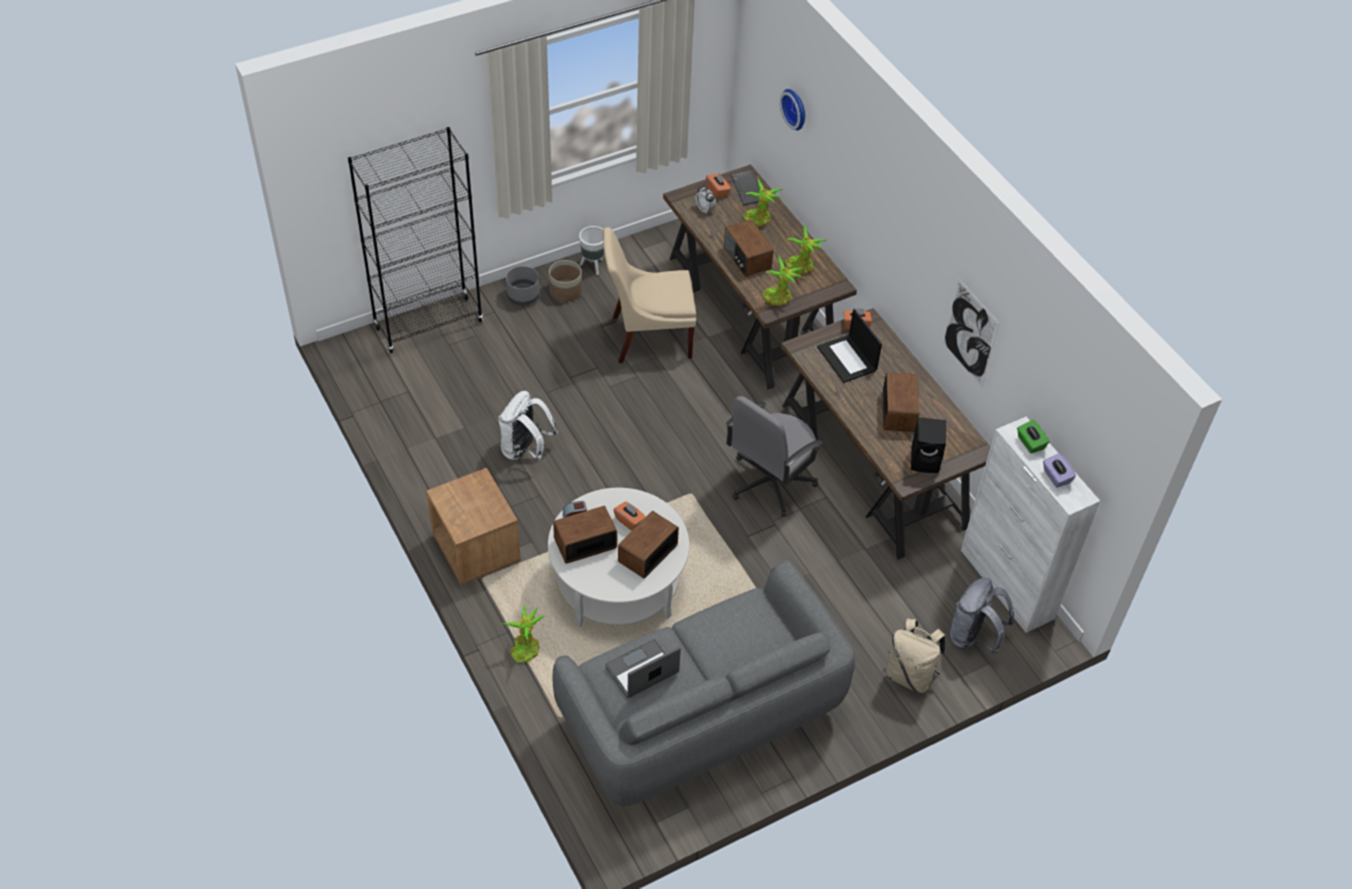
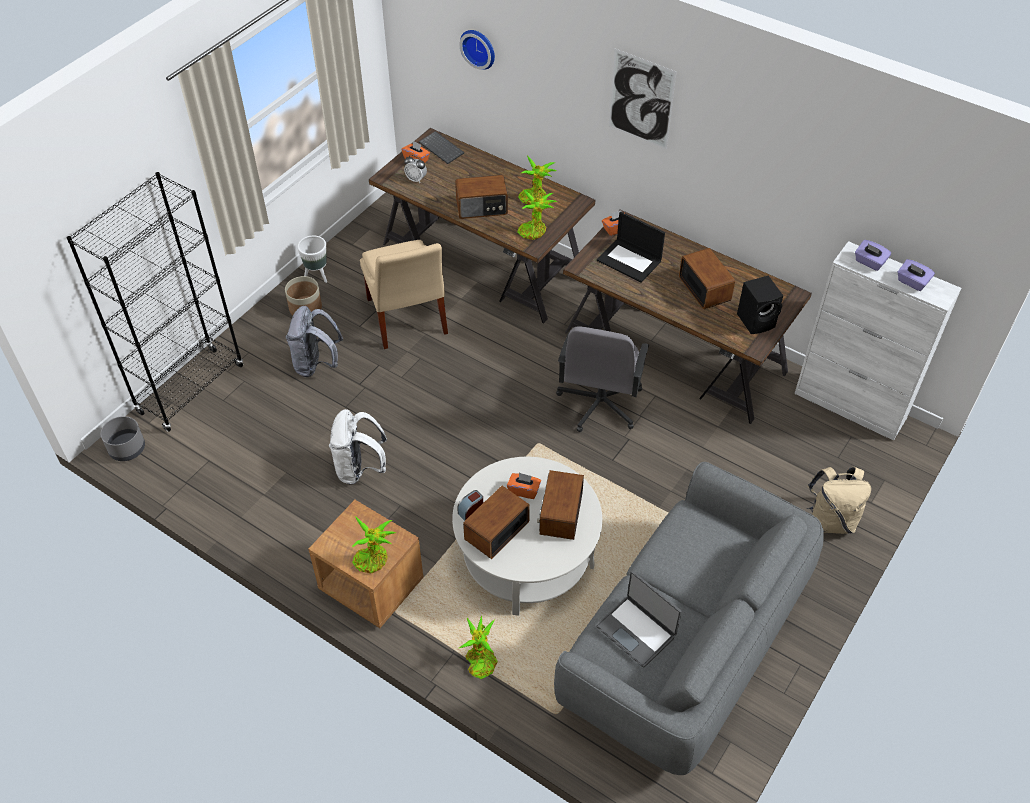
camera: 25 degrees left, 0 degrees up
grey planter [506,266,540,306] -> grey planter moved to [101,416,145,461]
beige chair [603,227,696,363] -> beige chair turned 75 degrees counterclockwise [360,240,448,349]
laptop [605,639,681,698] -> laptop turned 75 degrees counterclockwise [596,571,682,668]
radio [724,220,773,277] -> radio turned 45 degrees counterclockwise [455,175,508,219]
potted plant [743,178,783,227] -> potted plant moved to [352,516,396,573]
picture [942,277,999,388] -> picture moved to [609,49,676,149]
grey backpack [950,578,1014,654] -> grey backpack moved to [286,306,343,377]
green tissue box [1017,420,1050,454] -> purple tissue box [855,240,891,271]

